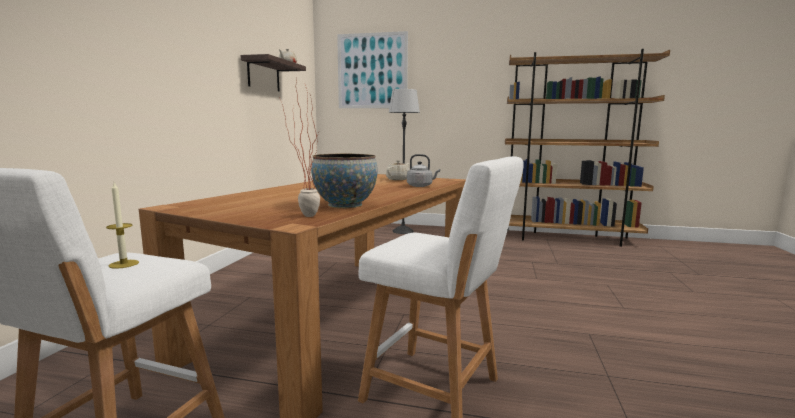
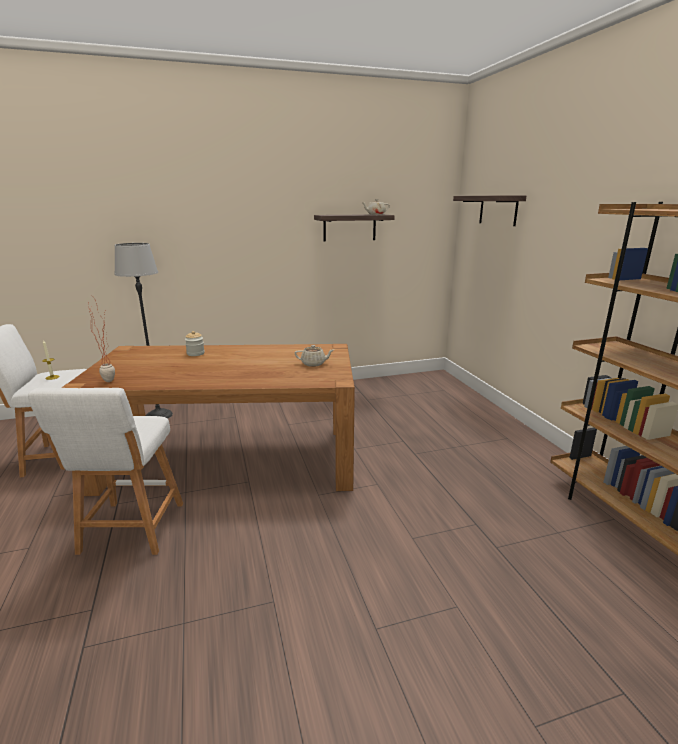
camera: 60 degrees right, 10 degrees up
bowl [311,154,378,208] -> none
picture [337,31,408,108] -> shelf [453,195,526,226]
floor lamp [389,89,420,234] -> floor lamp moved to [114,243,173,419]
grey kettle [407,154,440,187] -> none
none -> jar [185,331,205,356]

